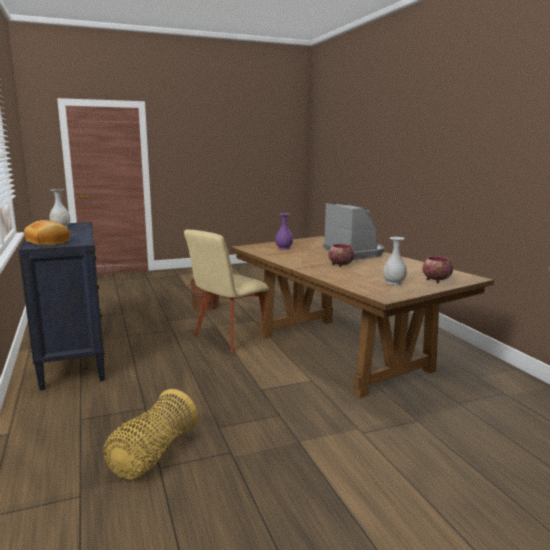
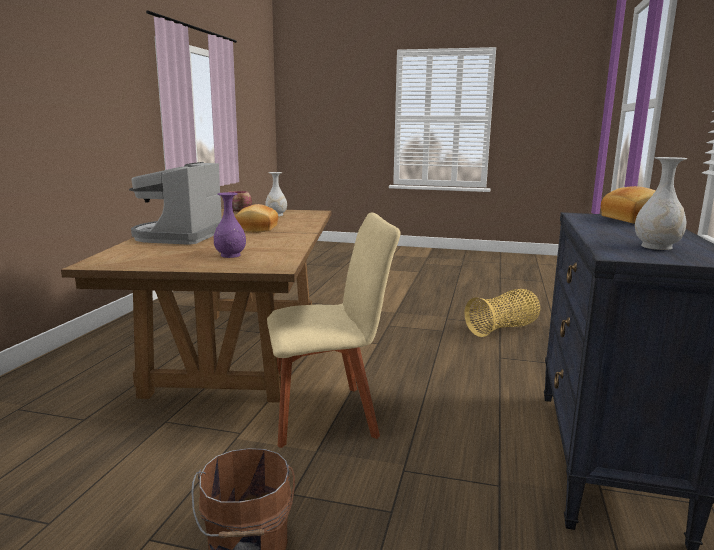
camera: 145 degrees left, 0 degrees up
bowl [328,244,355,267] -> bread [235,204,278,233]

